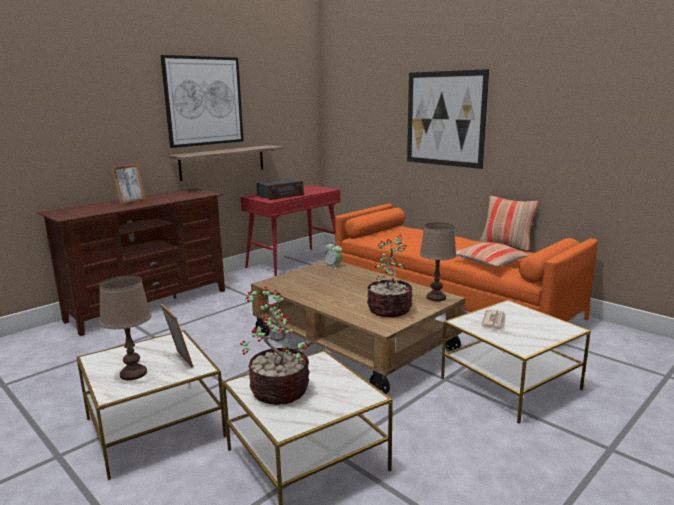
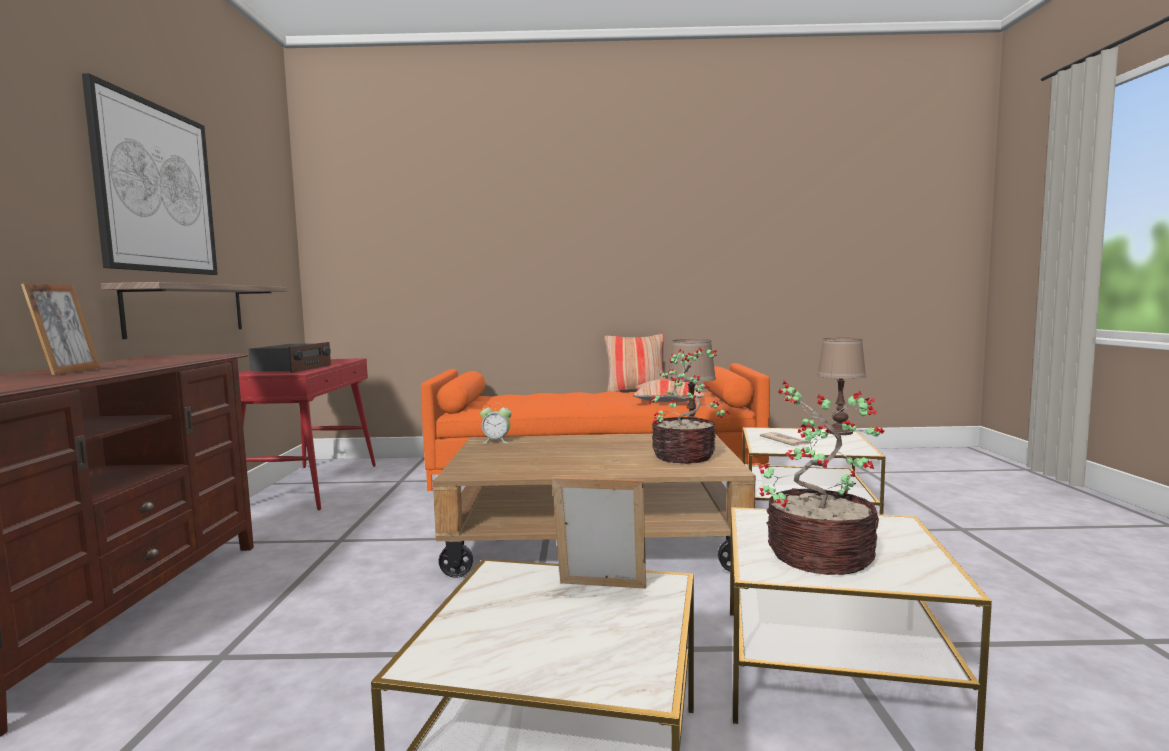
camera: 45 degrees left, 10 degrees down
brown table lamp [99,275,151,380] -> brown table lamp moved to [817,338,866,435]
picture [407,69,489,169] -> none

